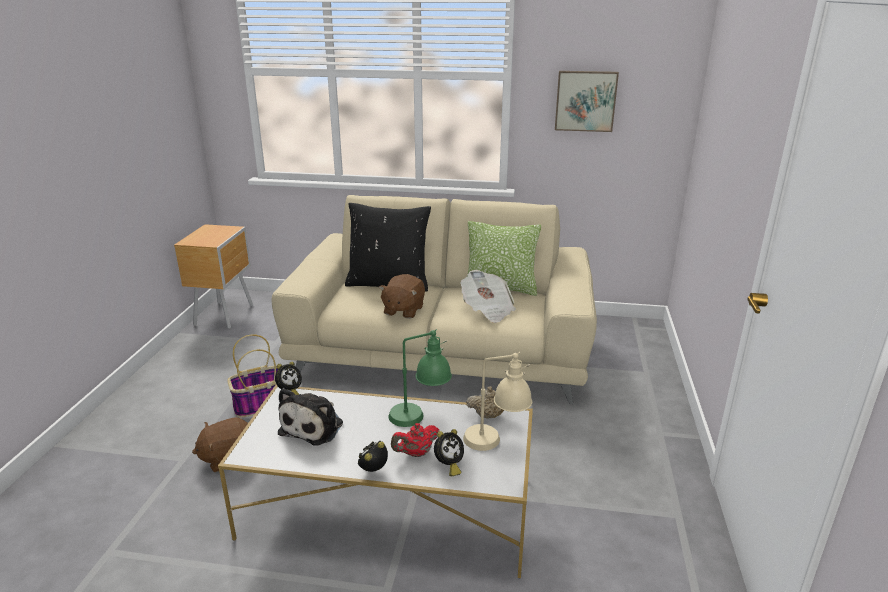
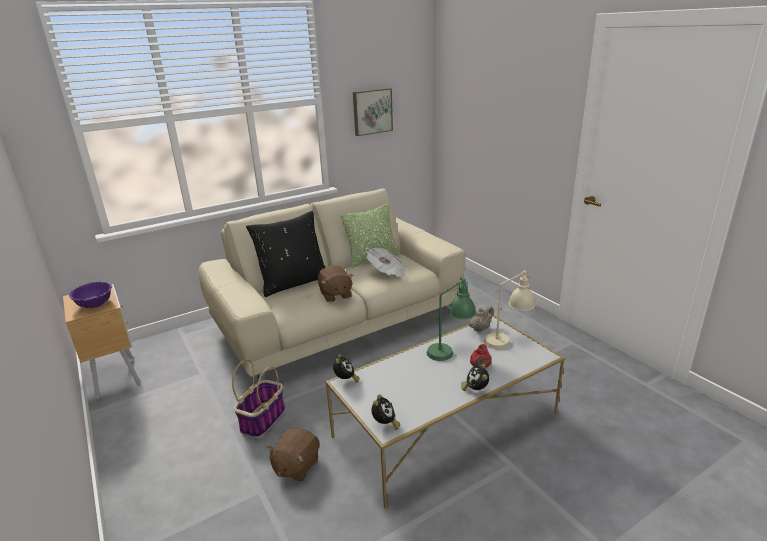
camera: 40 degrees left, 0 degrees up
plush toy [278,388,343,445] -> none
alarm clock [434,429,464,476] -> alarm clock moved to [372,394,400,430]
none -> purple bowl [69,281,112,308]

